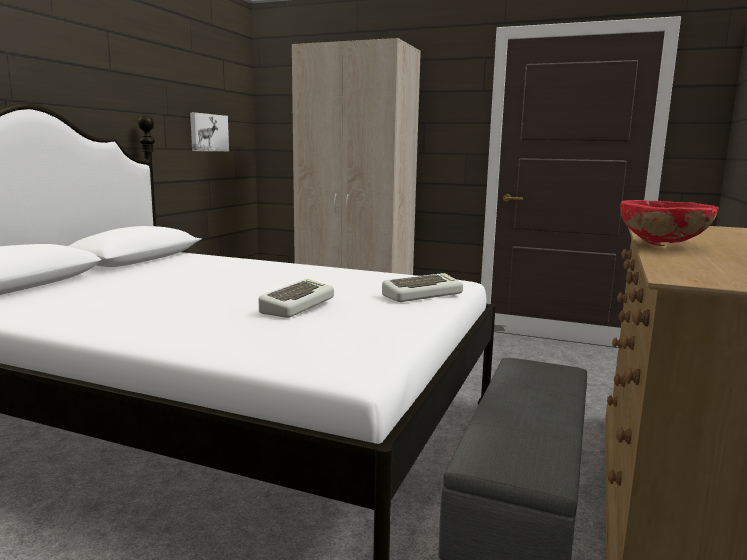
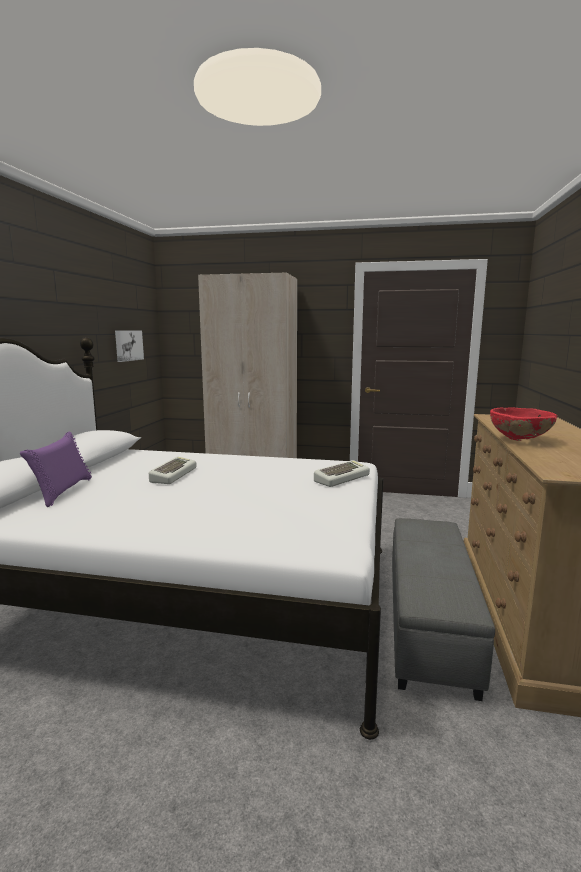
camera: 10 degrees left, 0 degrees up
keyboard [259,279,334,318] -> keyboard moved to [149,457,197,484]
none -> purple pillow [20,432,92,507]

